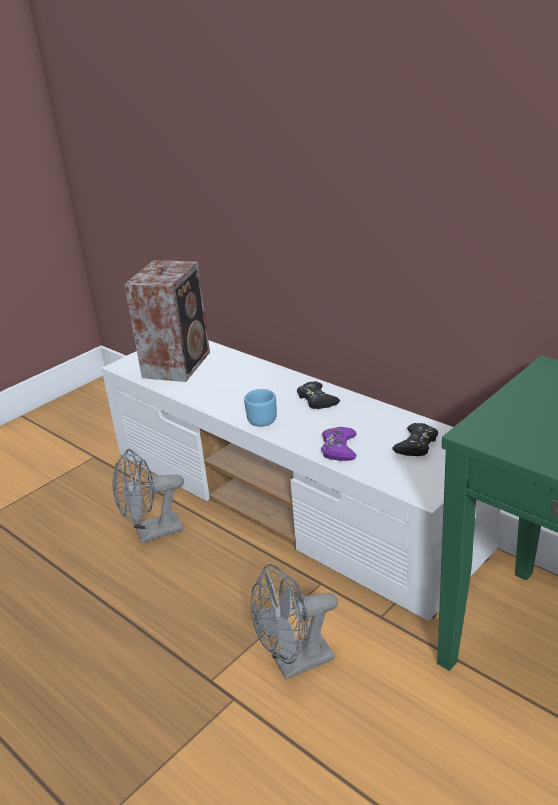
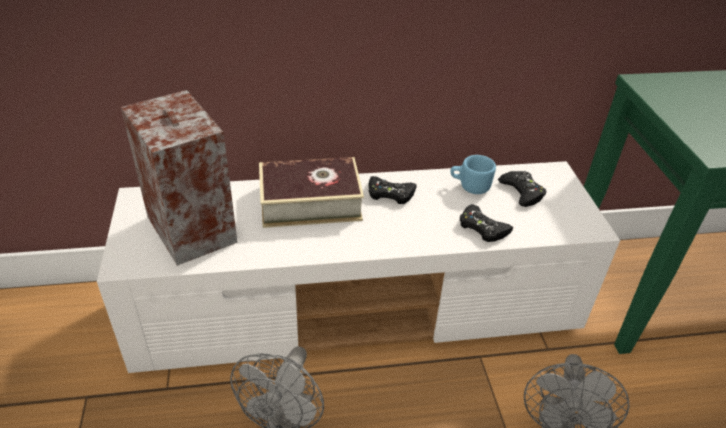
camera: 55 degrees left, 10 degrees up
blue mug [244,389,277,427] -> blue mug moved to [450,155,496,194]
purple game controller [321,427,357,461] -> black game controller [460,204,513,242]
none -> book [259,157,364,228]

